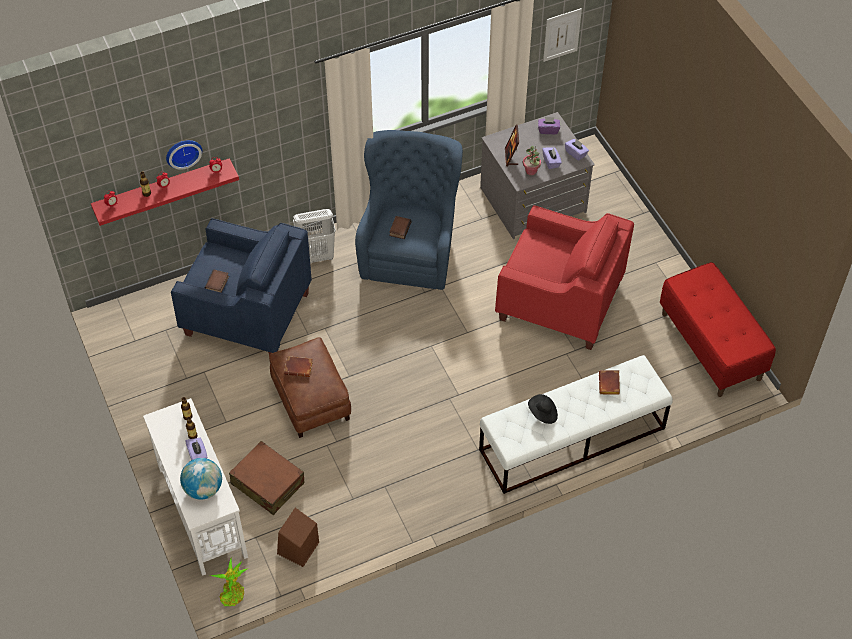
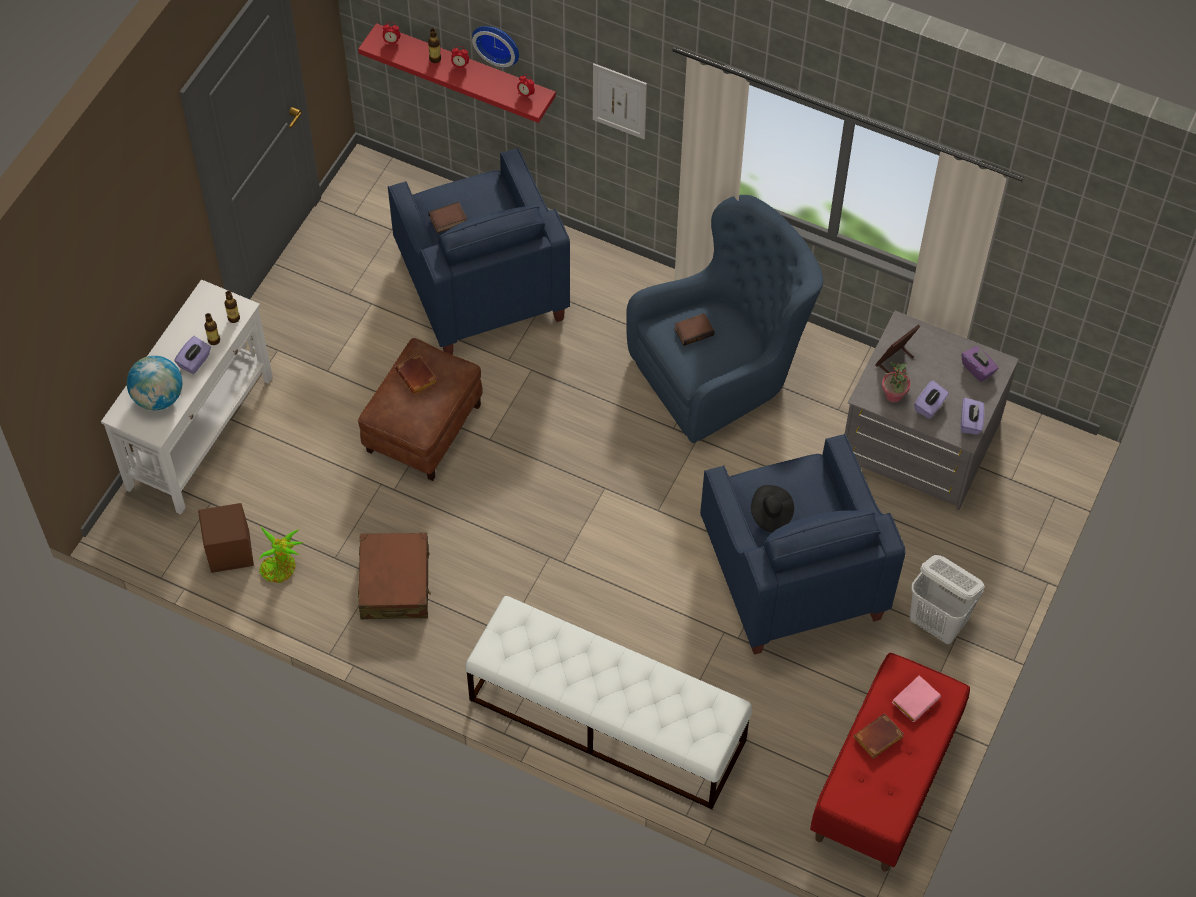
camera: 50 degrees right, 5 degrees up
potted plant [210,558,249,606] -> potted plant moved to [259,527,303,583]
brown suitcase [229,441,305,515] -> brown suitcase moved to [358,533,431,620]
white laundry basket [293,209,336,263] -> white laundry basket moved to [910,555,984,644]
red armchair [495,205,634,350] -> blue armchair [700,434,906,655]
black hat [528,394,558,424] -> black hat moved to [751,485,794,532]
picture [543,8,582,62] -> picture moved to [593,64,647,139]
brown book [599,370,620,394] -> brown book moved to [854,713,904,759]
none -> pink book [892,675,941,722]

